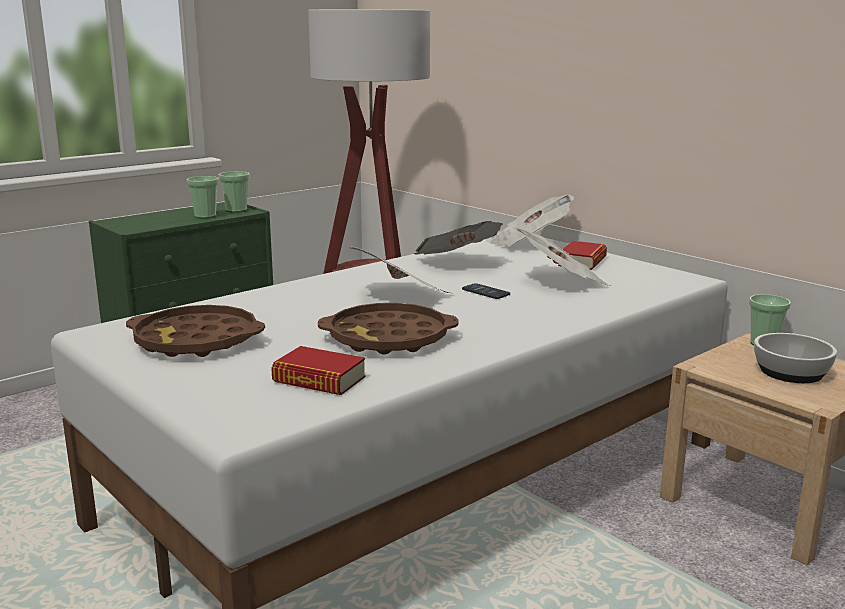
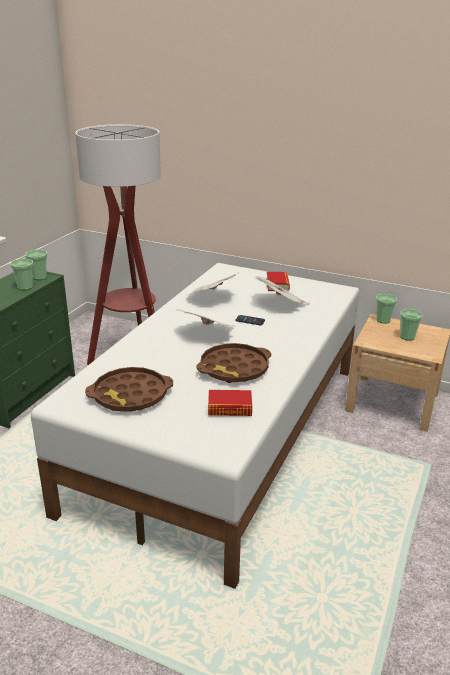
camera: 25 degrees left, 10 degrees up
newspaper [486,195,575,247] -> none
bowl [754,333,837,383] -> cup [400,309,423,341]

